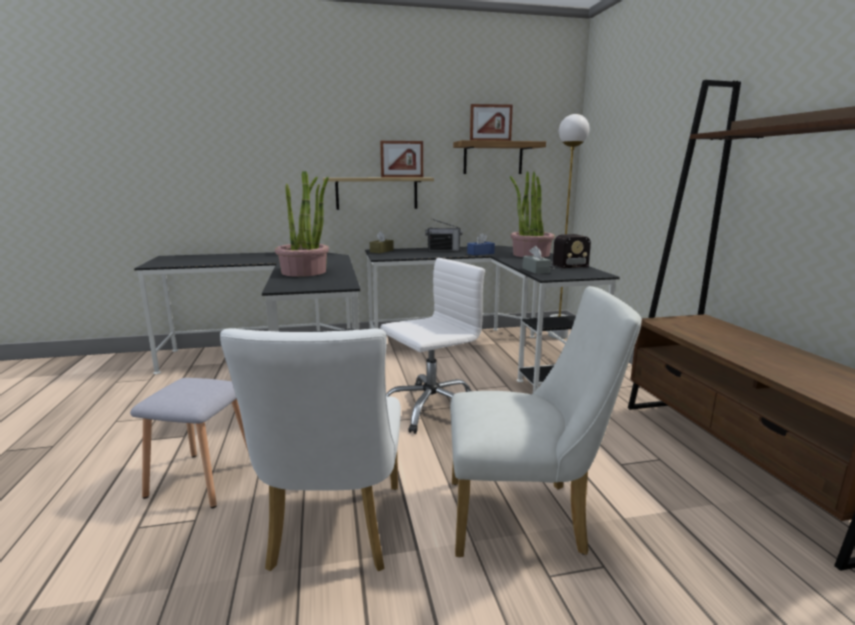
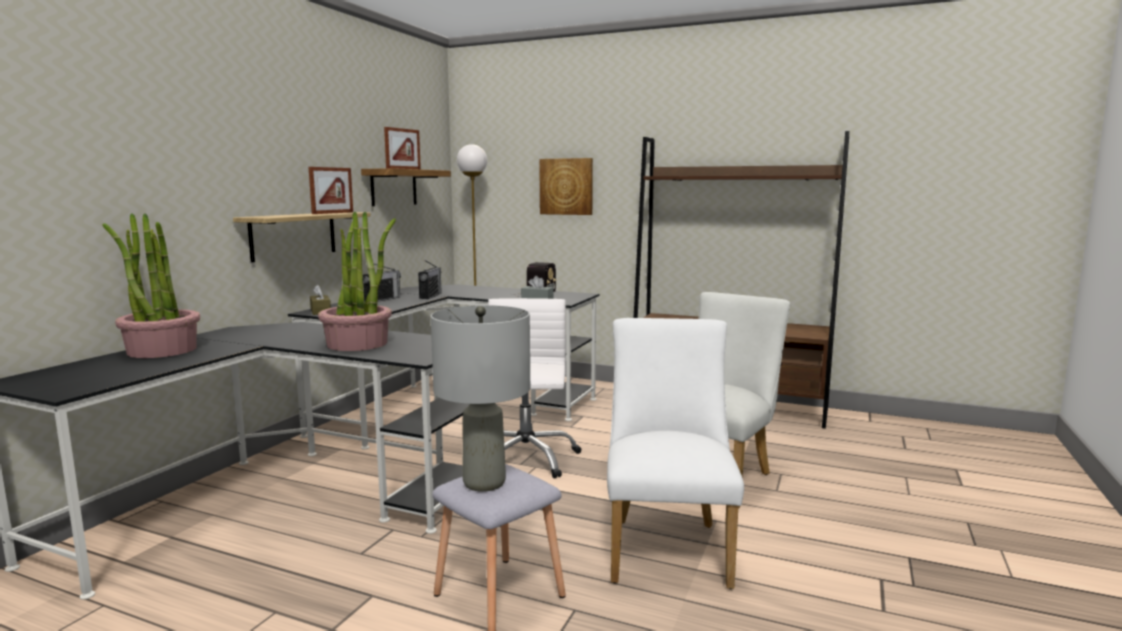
camera: 55 degrees left, 5 degrees down
white chair [220,328,401,571] -> white chair turned 120 degrees counterclockwise [607,318,744,589]
blue tissue box [467,233,495,255] -> radio [418,260,442,299]
potted plant [510,171,555,257] -> potted plant moved to [103,213,200,358]
none -> grey table lamp [431,305,530,492]
none -> picture [539,158,593,215]

